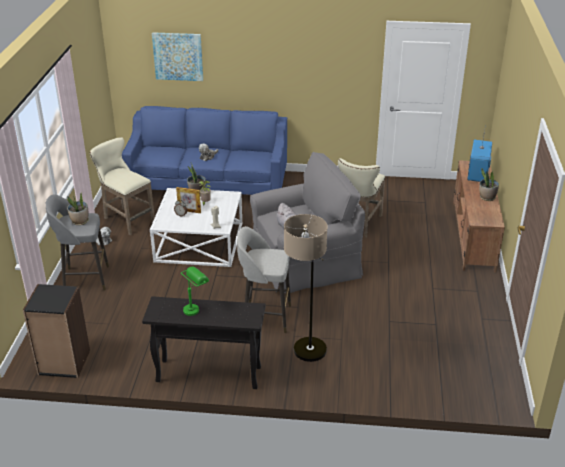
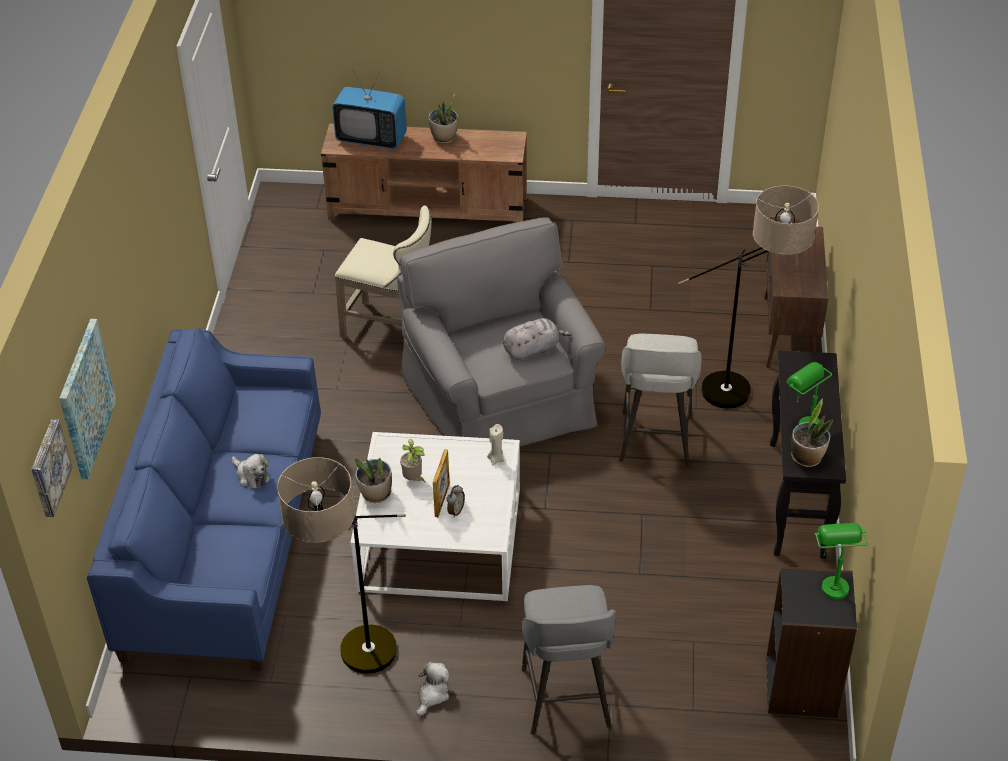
camera: 90 degrees left, 10 degrees up
potted plant [67,193,89,225] -> potted plant moved to [791,398,833,467]
beige stool [90,137,155,235] -> floor lamp [277,457,406,674]
none -> picture [31,419,72,517]
none -> brown cabinet [764,227,828,368]
none -> green table lamp [814,523,868,600]

